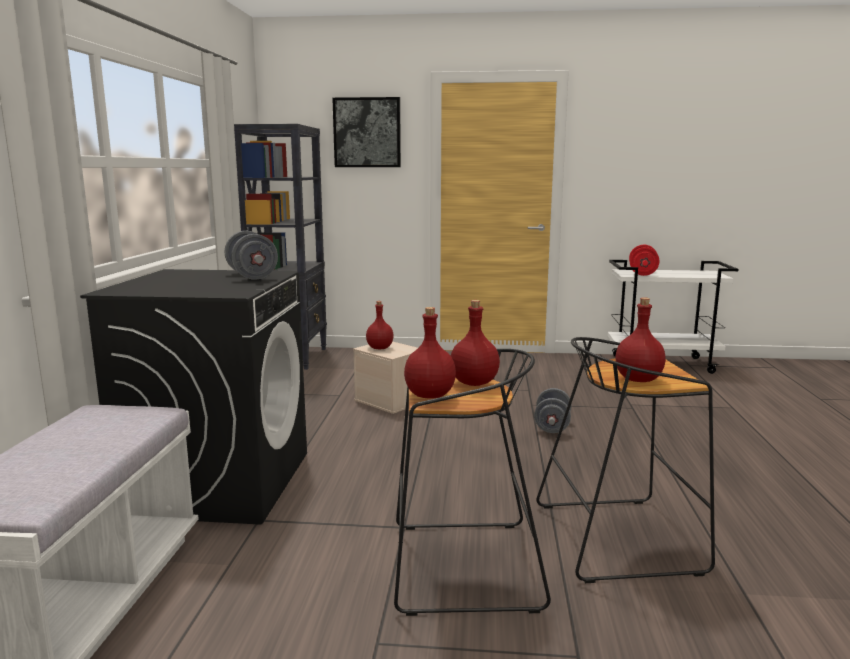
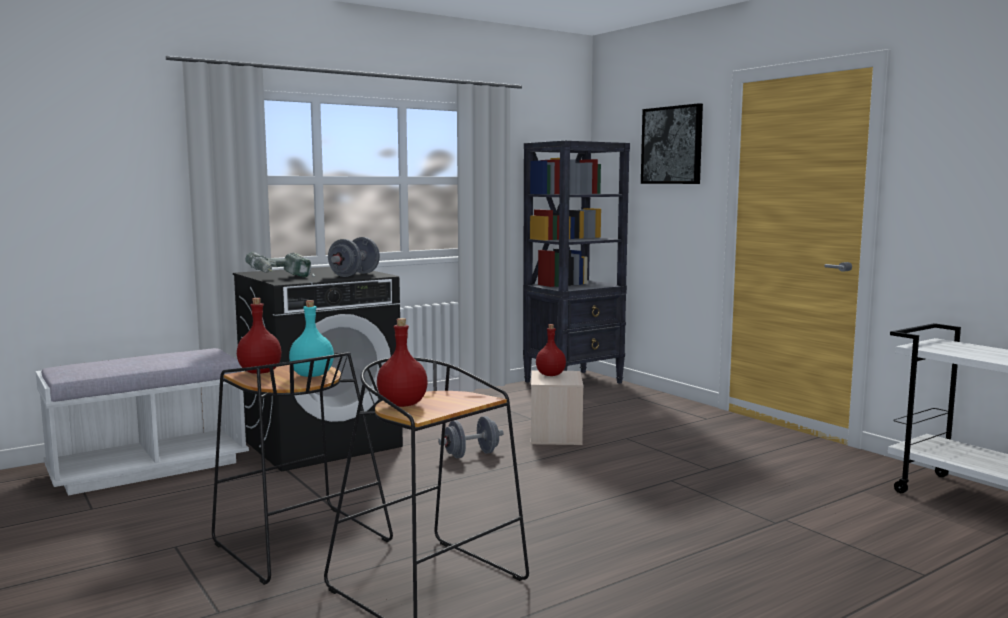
camera: 50 degrees right, 5 degrees down
red bottle [451,300,500,386] -> turquoise bottle [289,300,334,377]
grey dumbbell [534,388,572,433] -> grey dumbbell moved to [438,416,504,458]
red dumbbell [629,245,659,276] -> none
none -> power drill [245,252,315,277]

